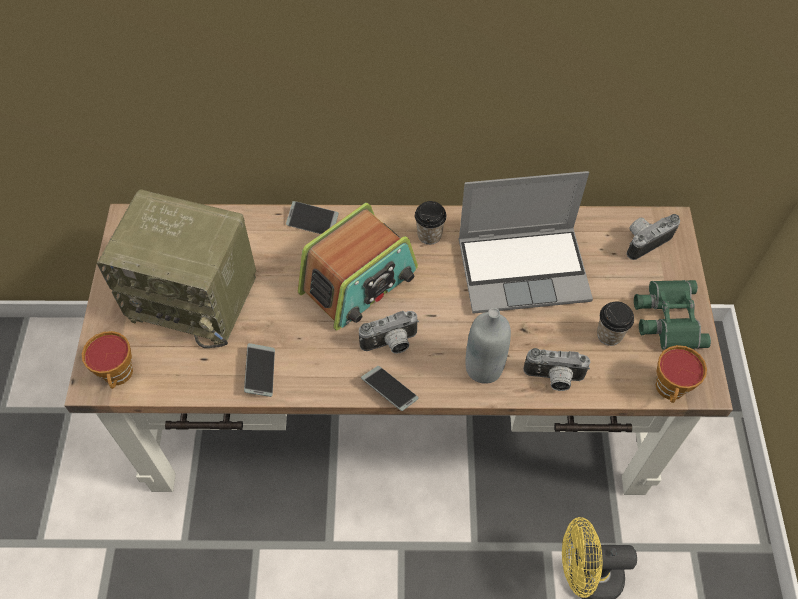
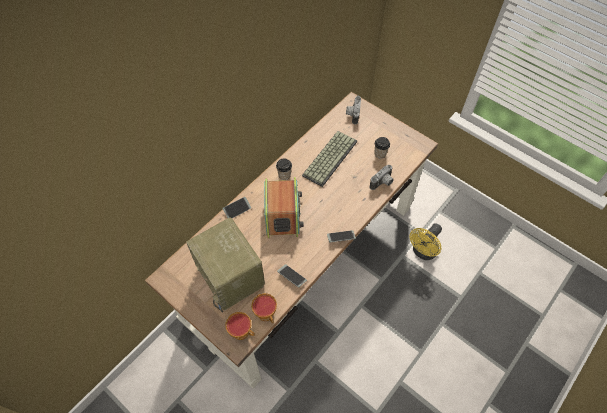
camera: 50 degrees left, 0 degrees up
radio [97,189,256,348] -> radio turned 90 degrees clockwise [186,218,265,312]
camera [359,311,419,354] -> none
laptop [459,171,593,314] -> keyboard [302,131,357,187]
grey bottle [465,308,511,384] -> none
green binoculars [634,280,711,350] -> none
cup [656,345,707,403] -> cup moved to [251,293,277,323]

